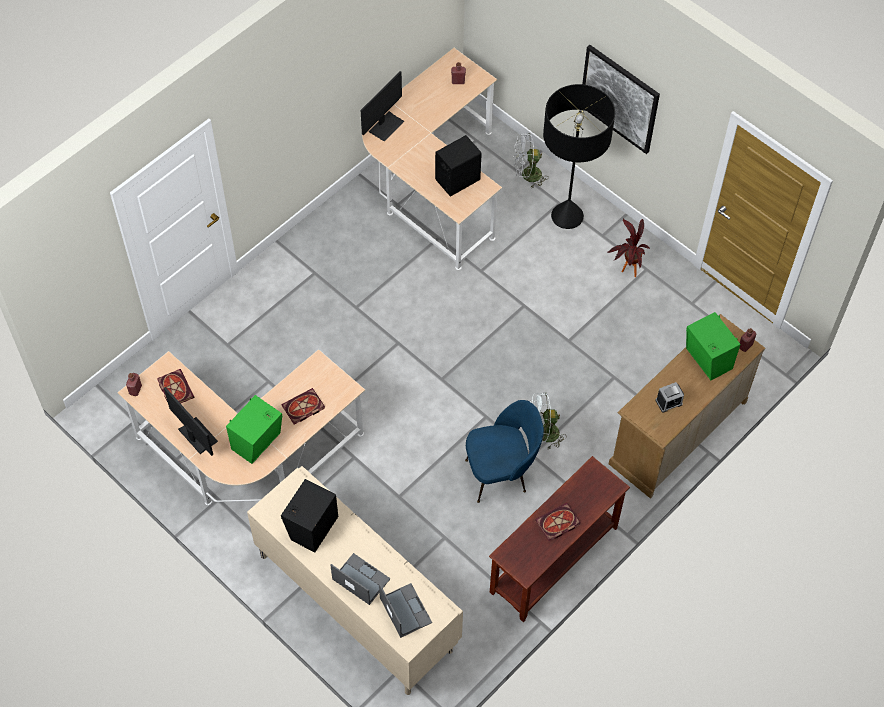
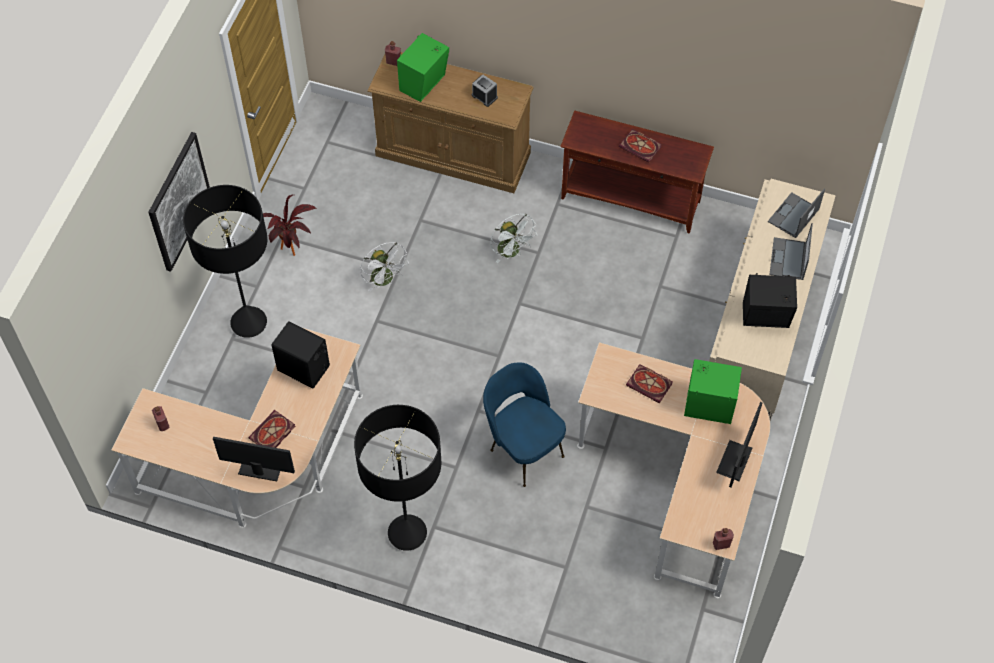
camera: 115 degrees left, 0 degrees up
book [157,369,194,404] -> book moved to [248,410,295,448]
blue chair [465,400,544,503] -> blue chair moved to [483,363,566,487]
white fan [514,133,547,188] -> white fan moved to [360,242,409,292]
none -> black floor lamp [354,405,441,551]

